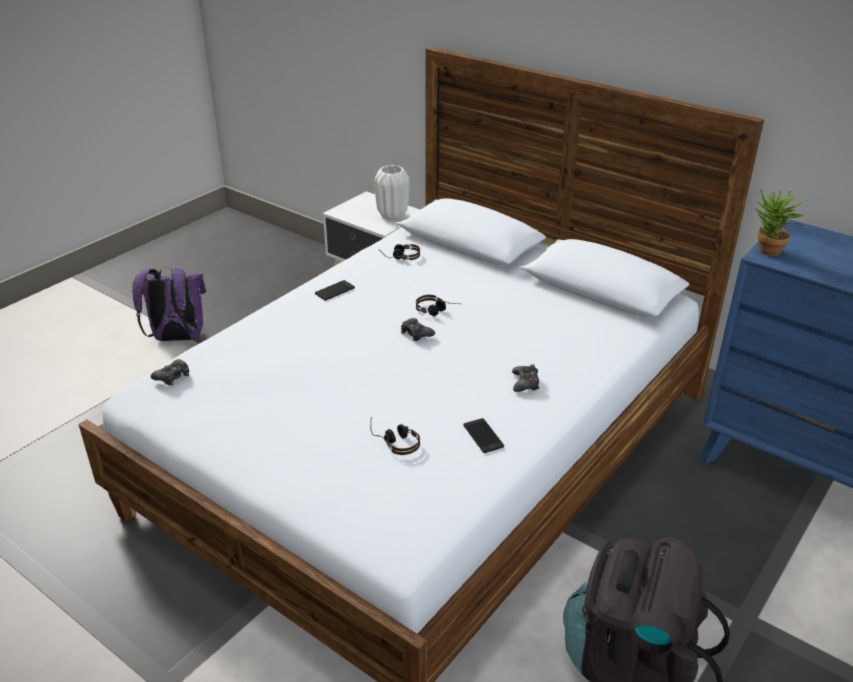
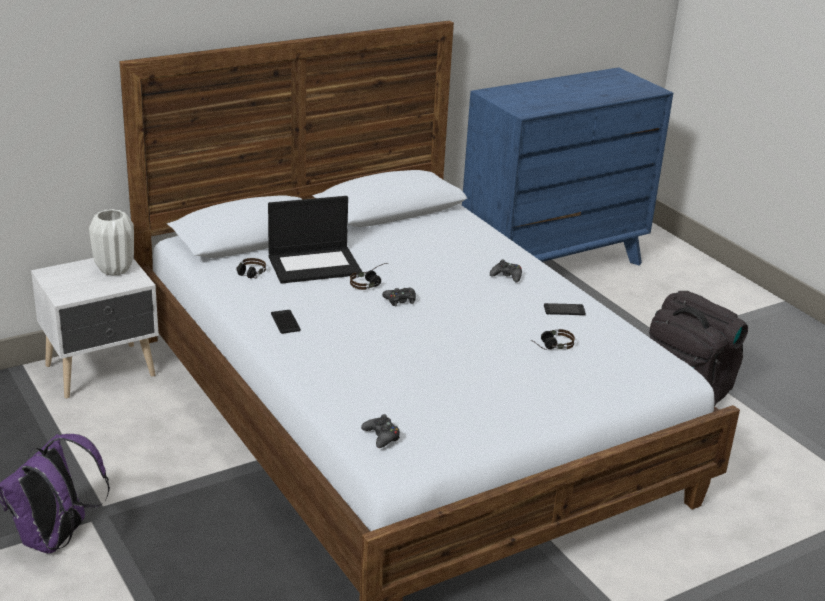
camera: 70 degrees left, 5 degrees down
potted plant [755,188,808,256] -> none
none -> laptop [268,196,362,284]

